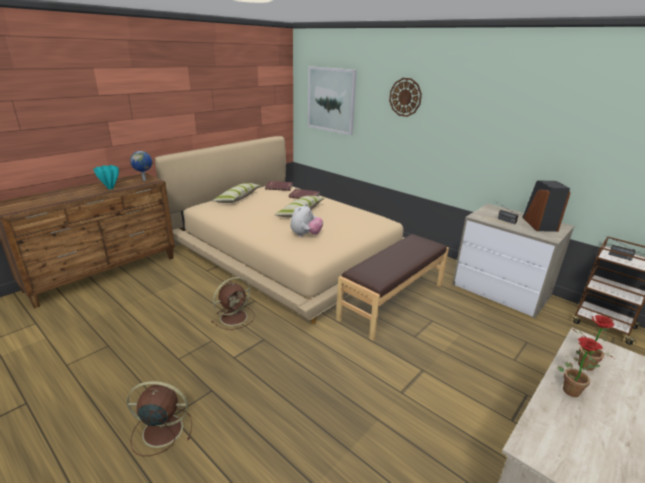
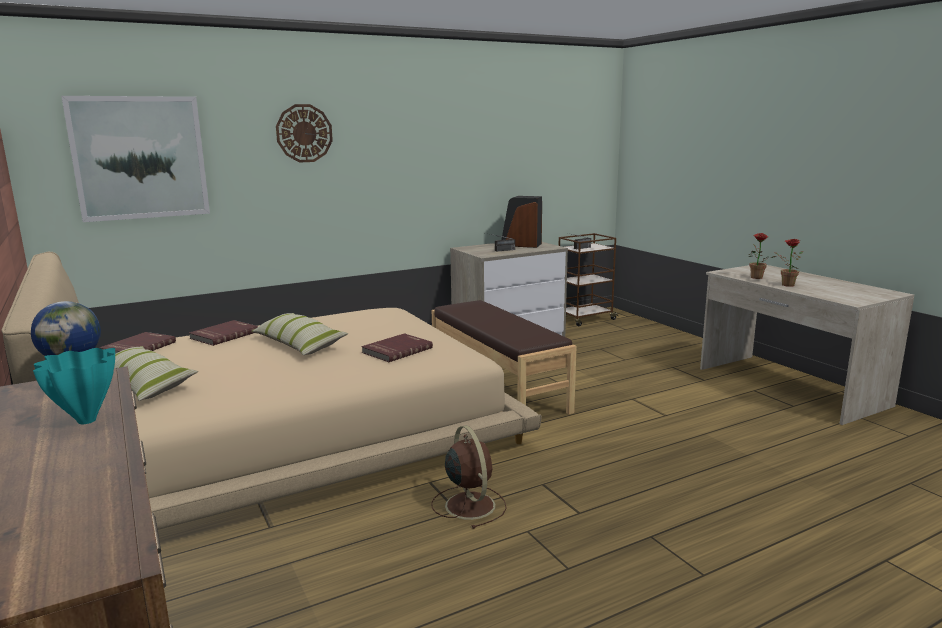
camera: 70 degrees left, 10 degrees down
brown fan [127,381,192,456] -> none
plush toy [290,204,323,237] -> red book [361,333,433,362]

